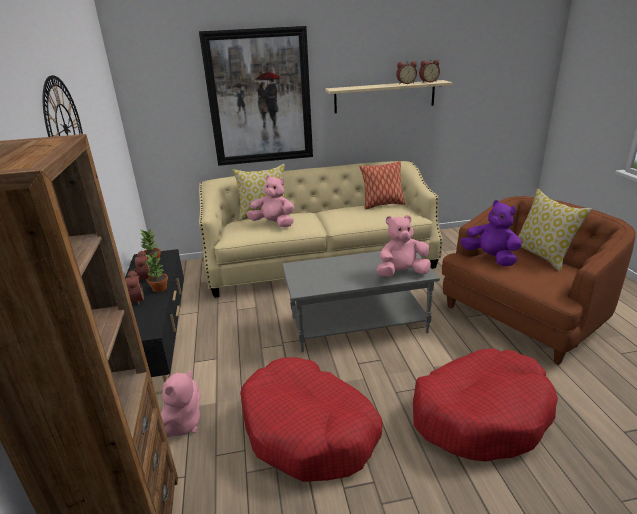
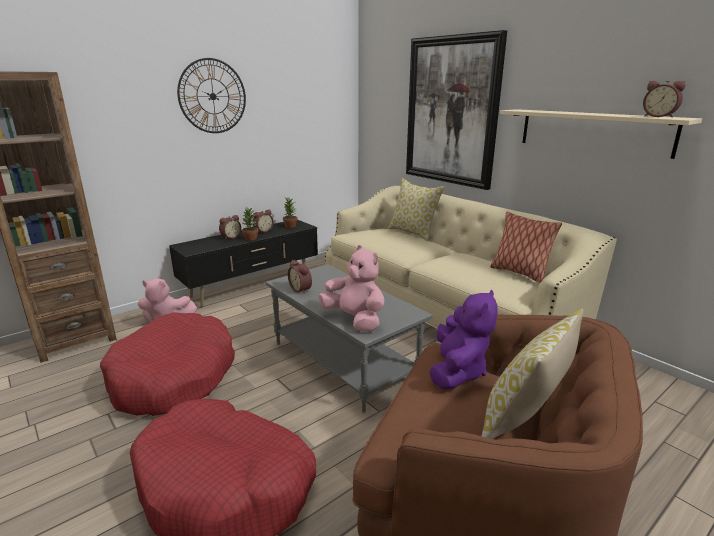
camera: 60 degrees right, 5 degrees down
pink plush toy [247,175,294,228] -> none
alarm clock [396,61,417,84] -> alarm clock moved to [288,260,312,294]

